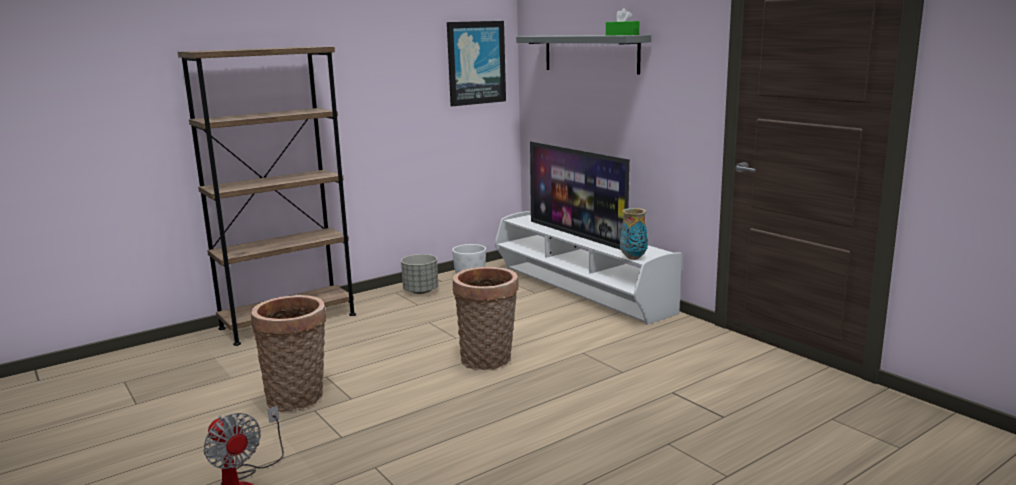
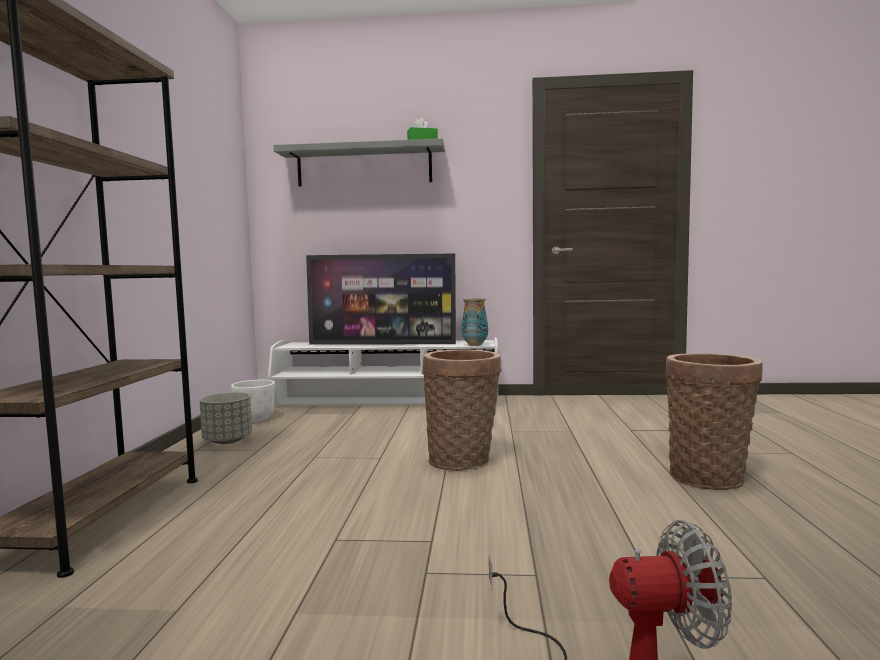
camera: 50 degrees left, 10 degrees down
basket [251,295,326,411] -> basket moved to [666,353,762,490]
picture [447,21,506,106] -> none

